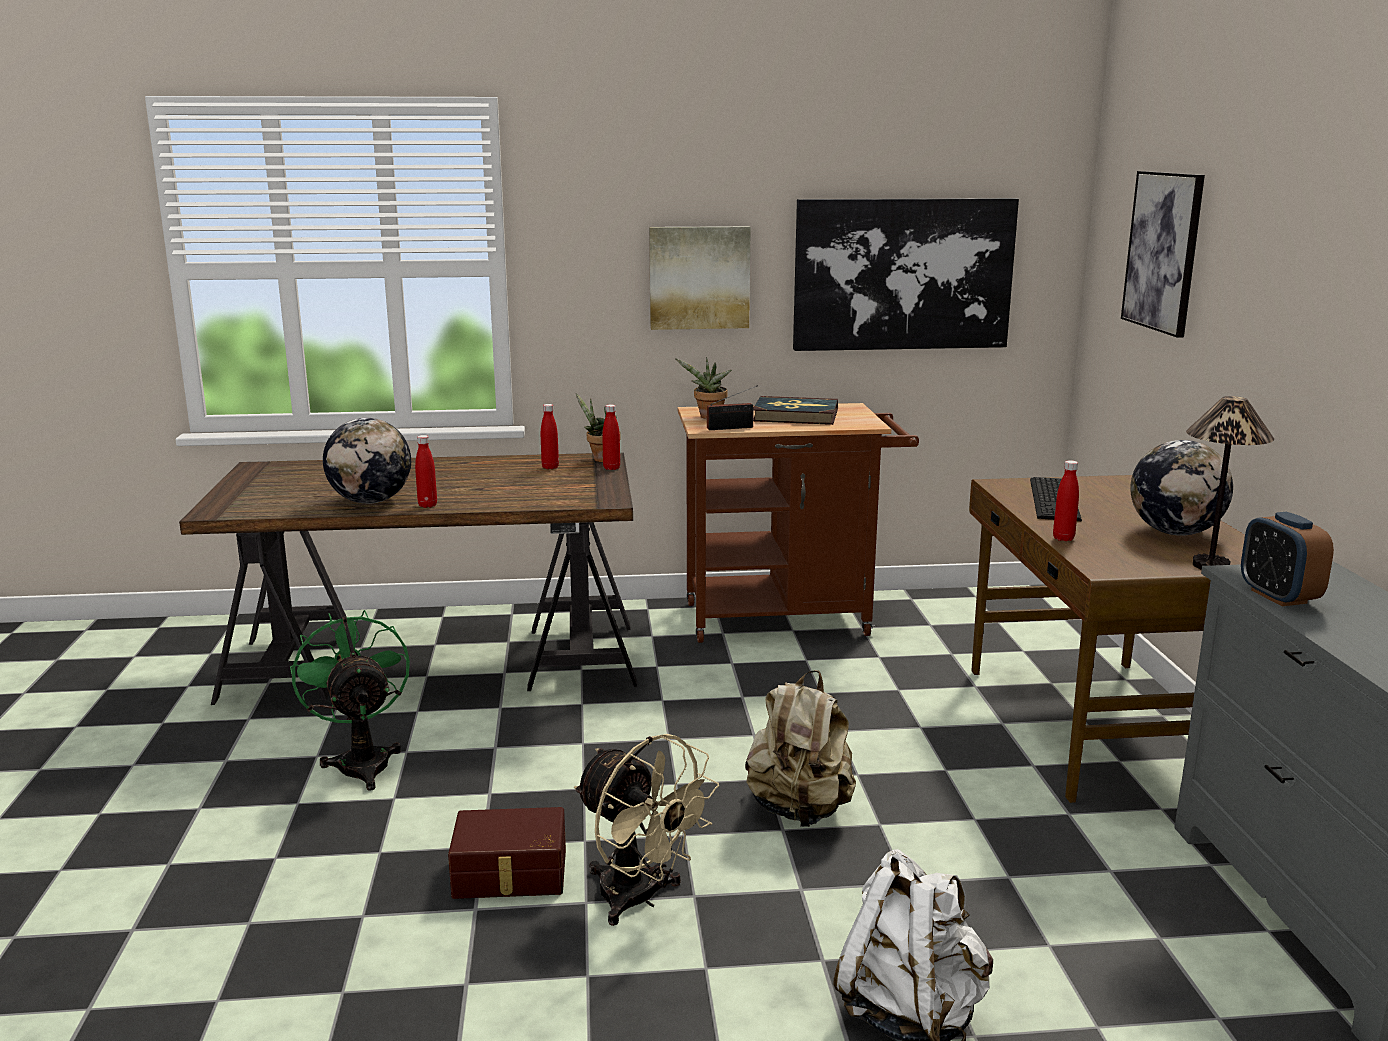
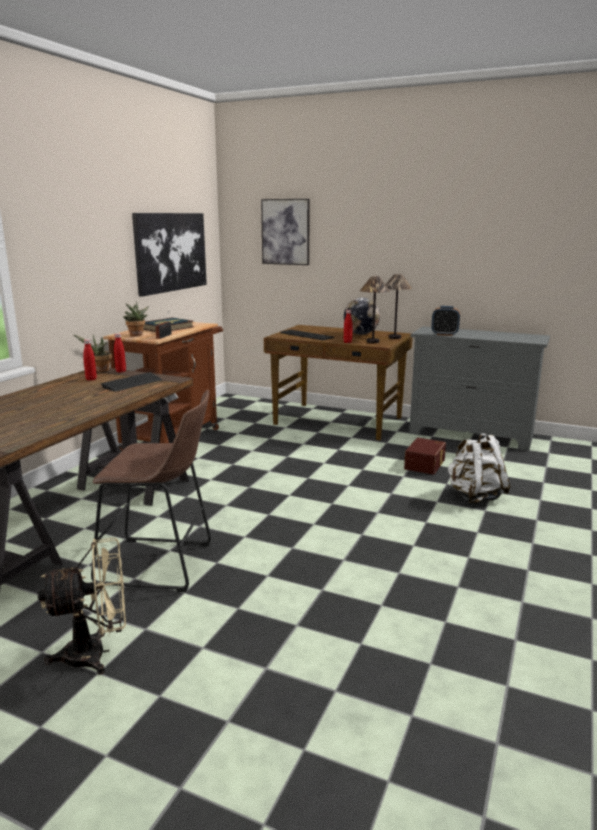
camera: 60 degrees left, 0 degrees up
green fan [290,610,410,791] -> brown stool [91,390,211,592]
globe [323,418,411,504] -> none
red bottle [415,435,437,508] -> none
brown storage box [448,807,566,899] -> brown storage box moved to [404,438,446,475]
beige fan [574,734,719,926] -> beige fan moved to [38,538,126,675]
picture [649,226,751,330] -> none
beige backpack [745,670,856,827] -> none
none -> keyboard [101,372,162,392]
none -> table lamp [360,276,390,343]

